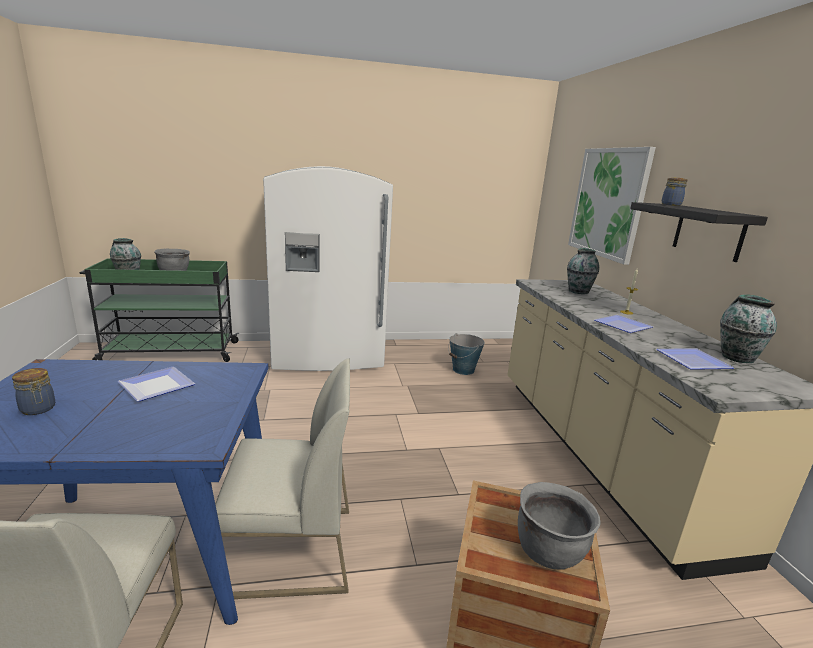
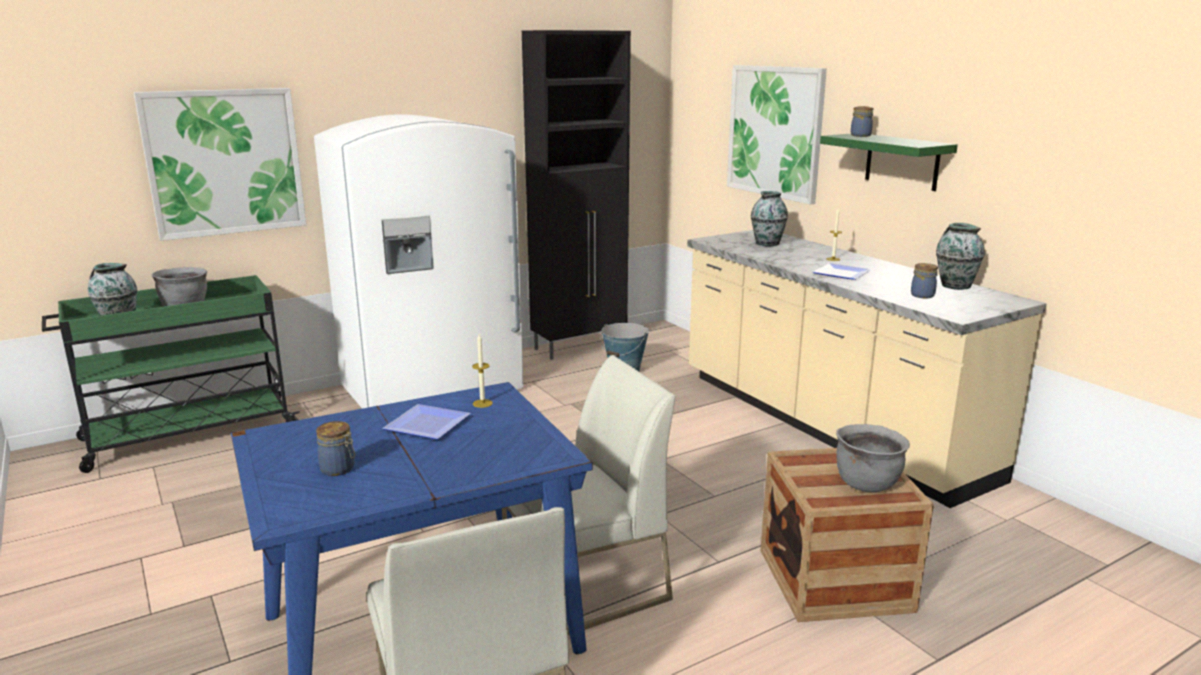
camera: 20 degrees left, 0 degrees up
black shelf [630,202,768,262] -> green shelf [820,134,958,191]
plate [657,348,734,370] -> jar [911,263,938,298]
none -> picture [133,88,306,241]
none -> candle [472,334,493,408]
none -> black cabinet [522,30,631,360]

